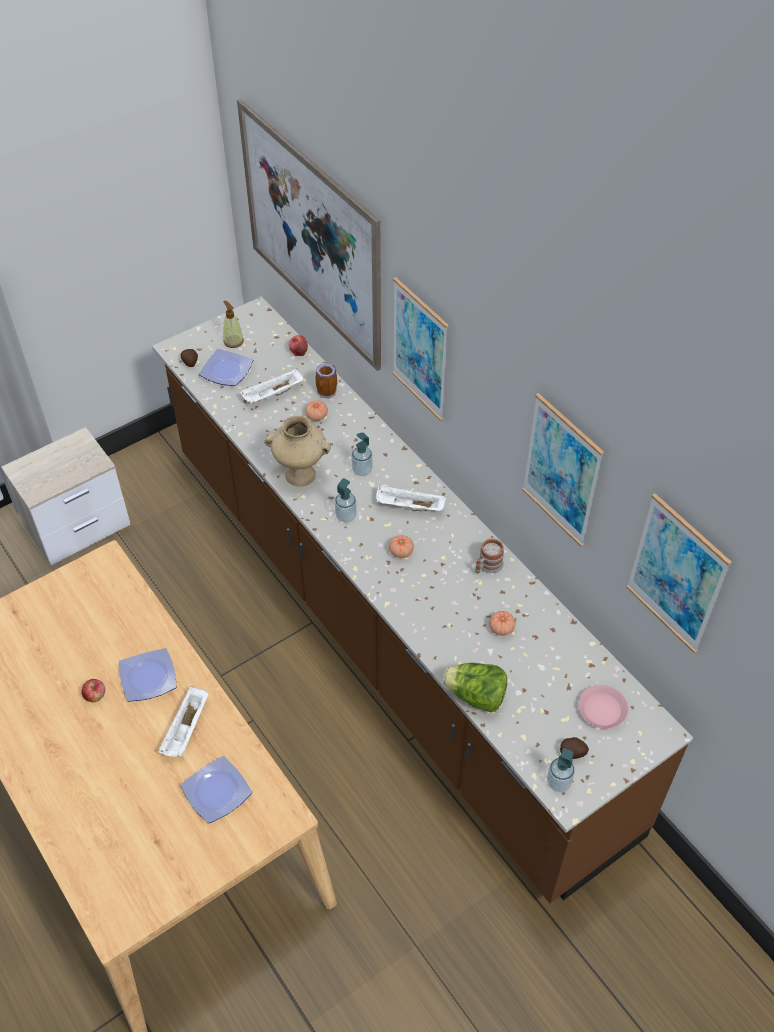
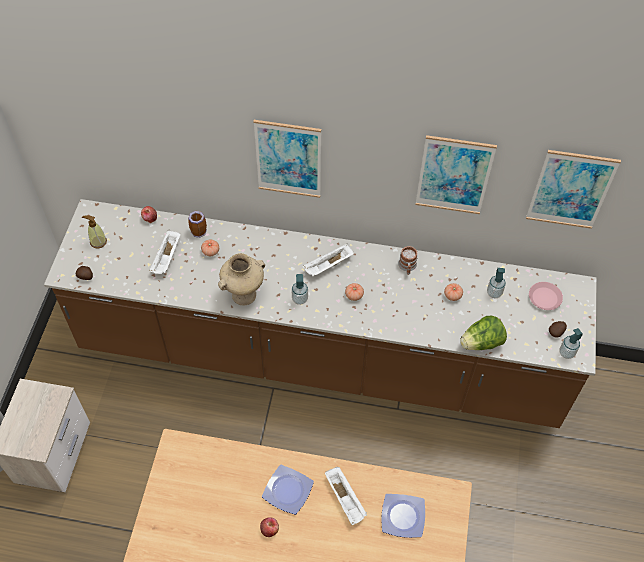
camera: 45 degrees left, 5 degrees up
plate [199,349,253,386] -> none
picture [237,99,381,371] -> none
soap dispenser [352,432,372,476] -> soap dispenser moved to [487,268,506,298]

